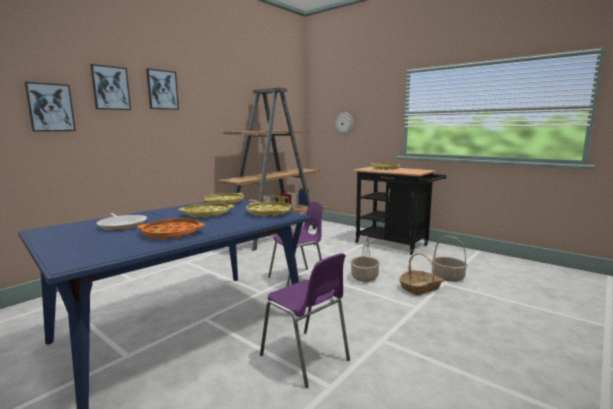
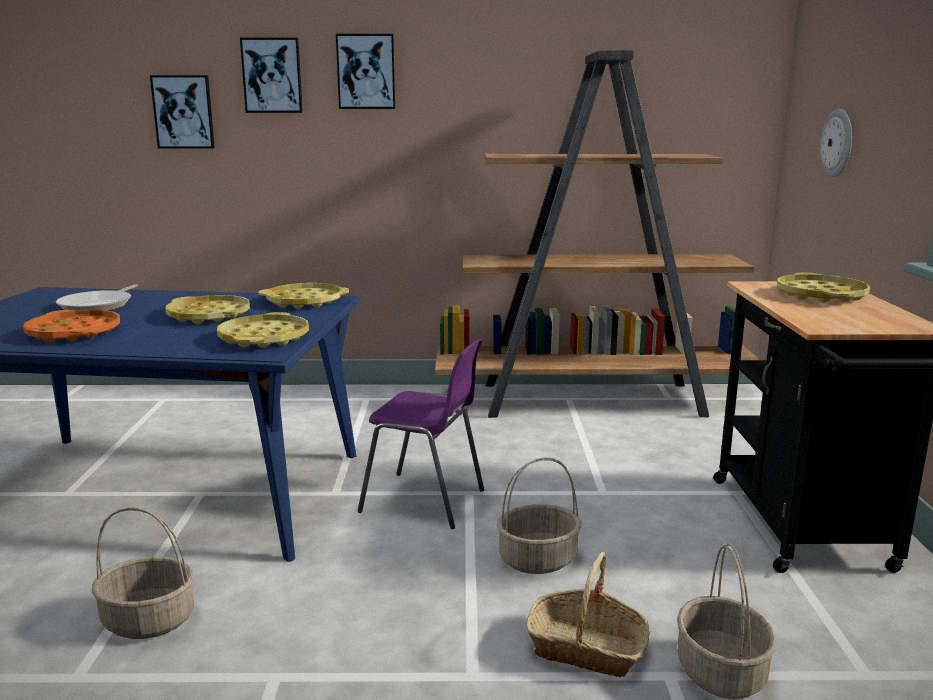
camera: 50 degrees right, 5 degrees up
purple chair [260,253,350,388] -> basket [92,507,194,639]

